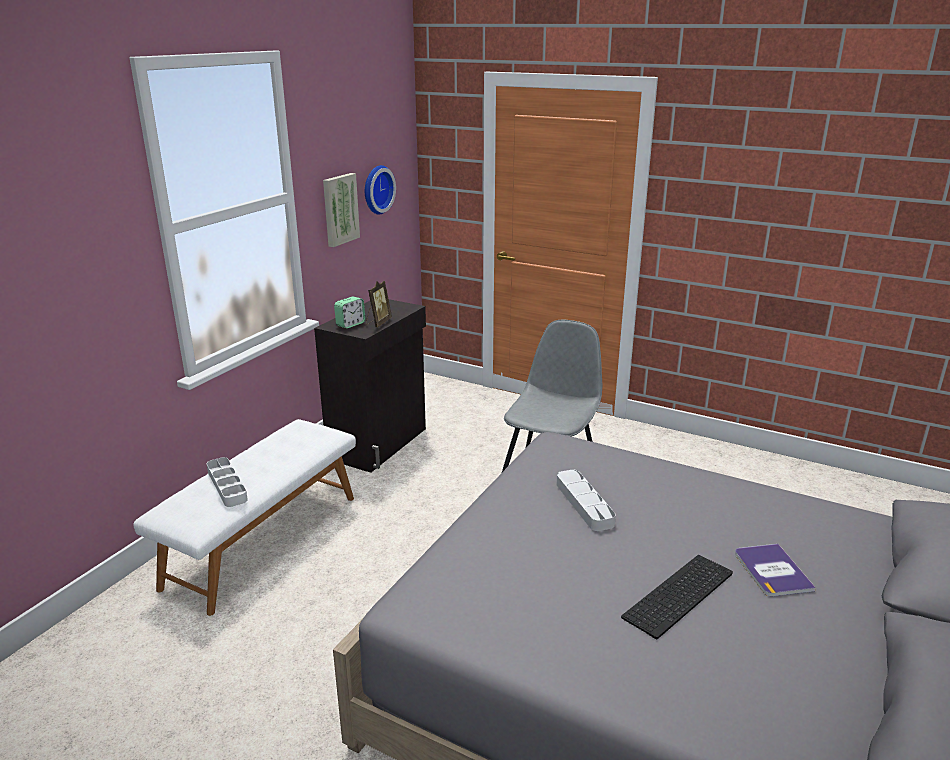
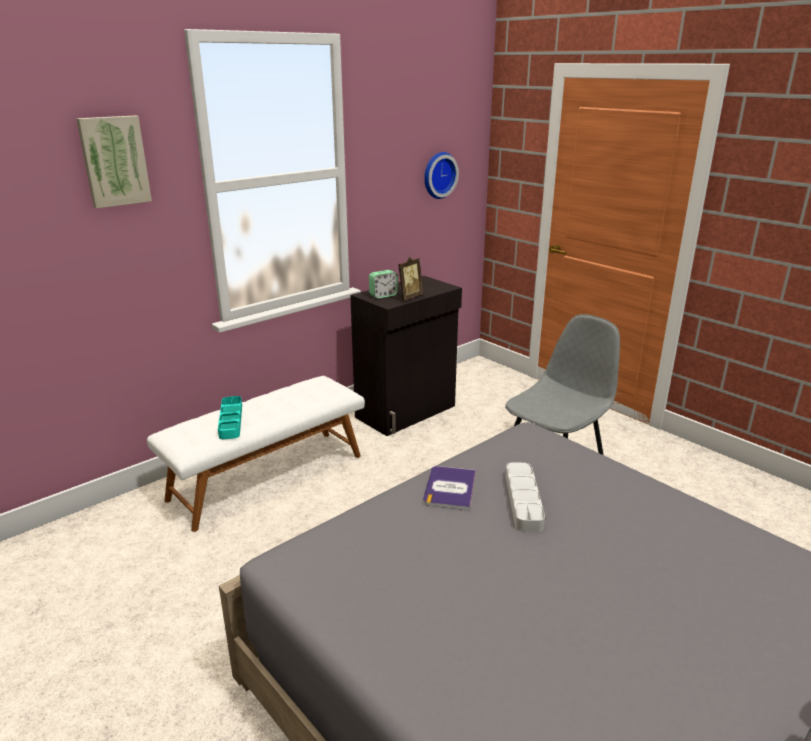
camera: 20 degrees right, 0 degrees up
grey tray [207,457,248,507] -> turquoise tray [218,396,242,439]
picture [323,173,360,247] -> picture moved to [76,116,152,209]
keyboard [621,555,733,639] -> none
book [735,544,816,597] -> book moved to [423,466,476,511]

